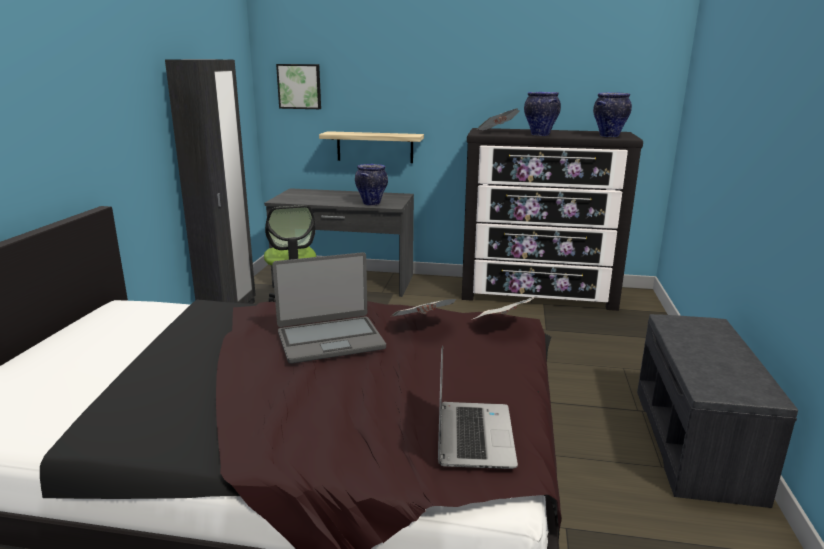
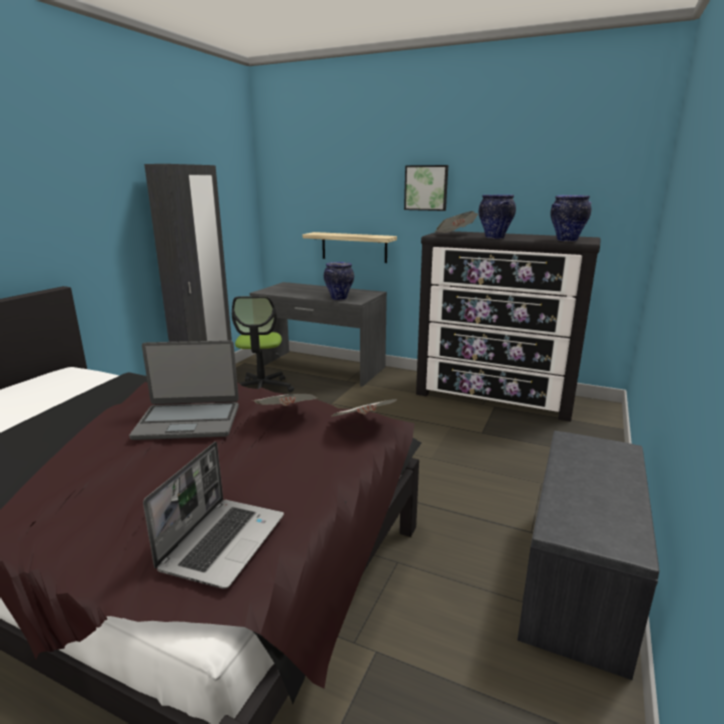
camera: 15 degrees right, 0 degrees up
picture [276,64,321,109] -> picture moved to [404,165,448,211]

